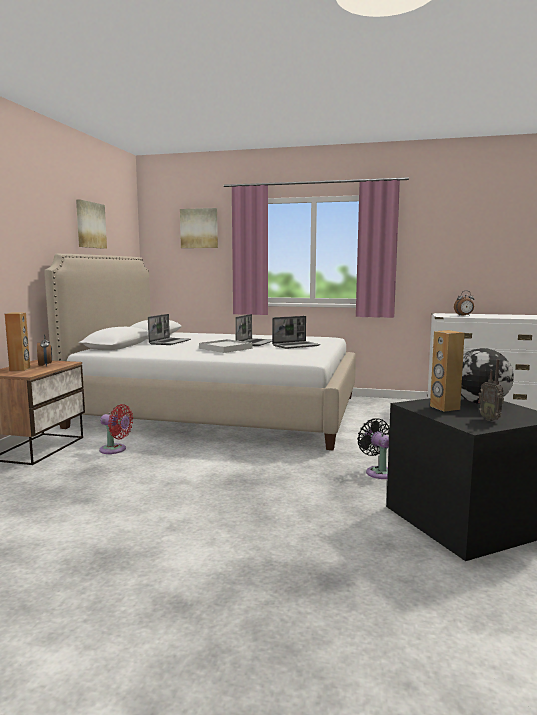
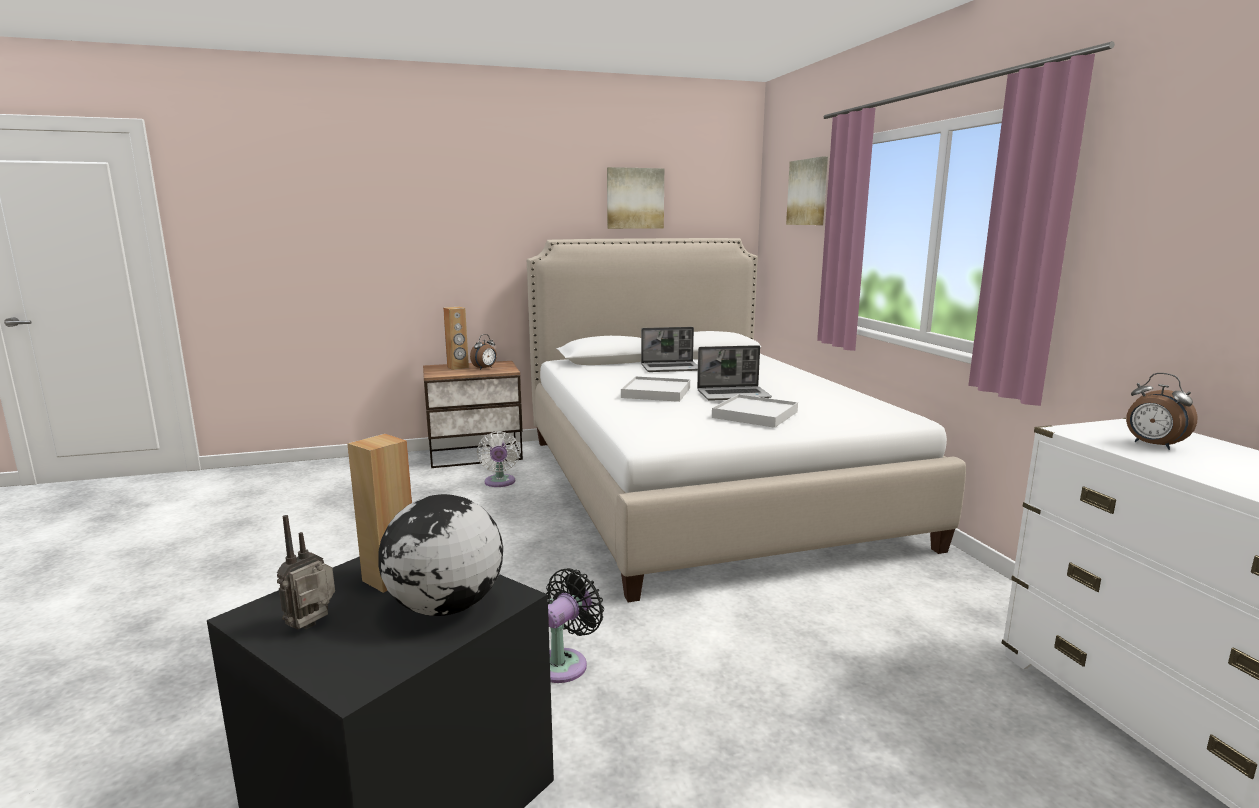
camera: 60 degrees right, 5 degrees up
red fan [99,404,133,454] -> white fan [477,431,520,487]
laptop [272,316,320,349] -> white tray [712,394,798,428]

